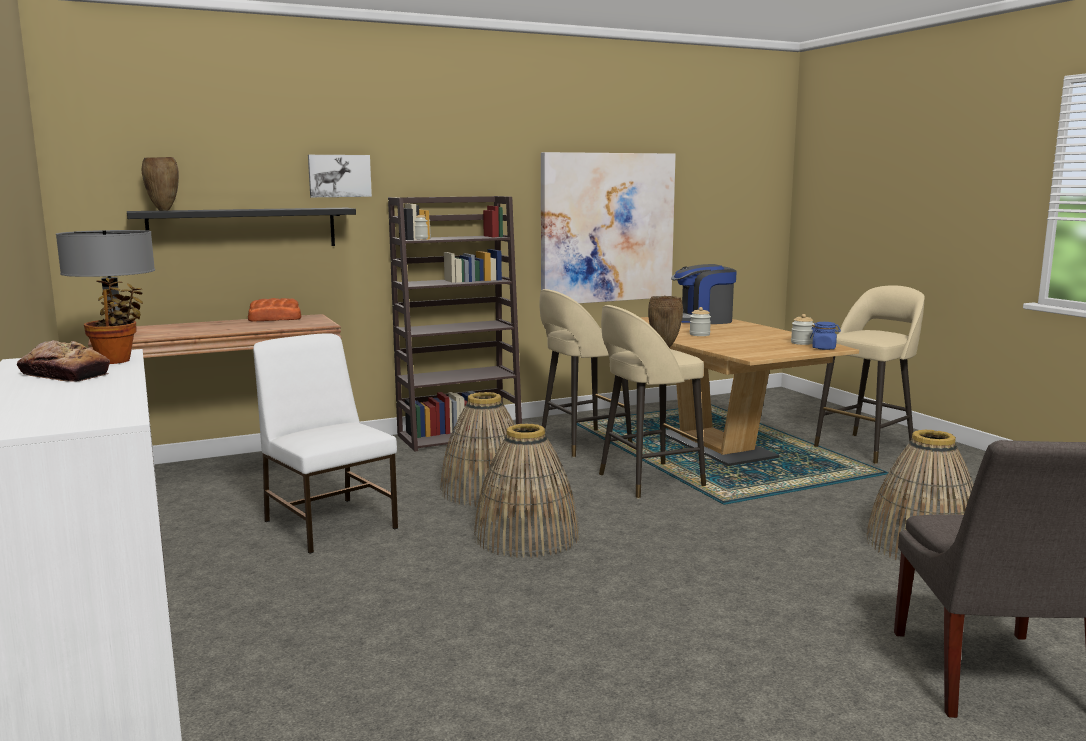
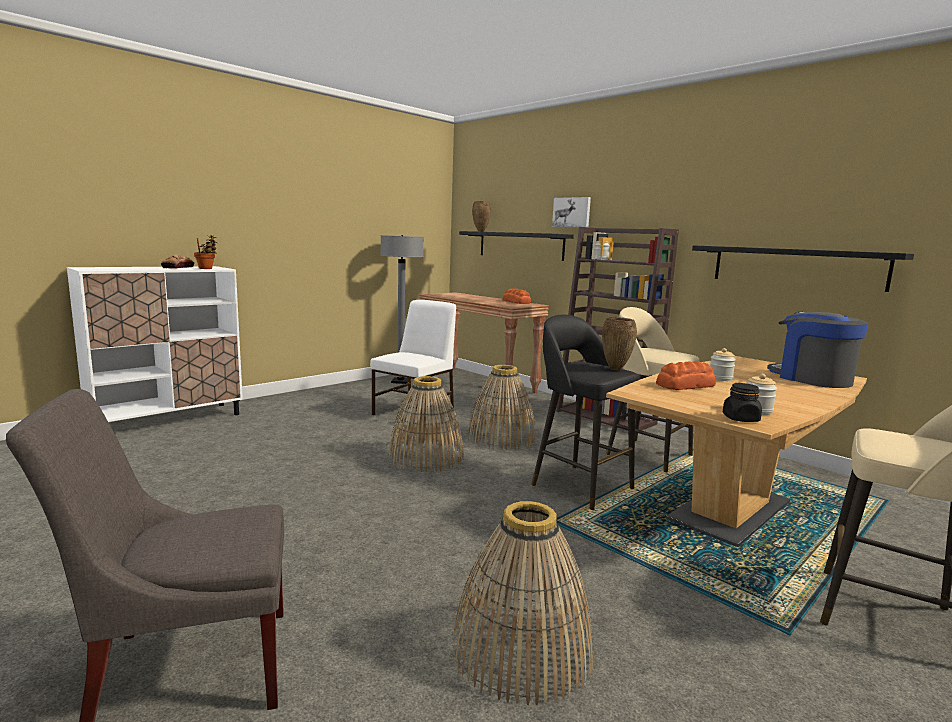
camera: 70 degrees right, 0 degrees up
picture [541,152,676,303] -> black shelf [692,245,914,292]
beige stool [599,305,706,499] -> black stool [531,315,639,510]
blue jar [810,322,841,350] -> black jar [723,383,762,422]
none -> bread [656,361,716,390]

